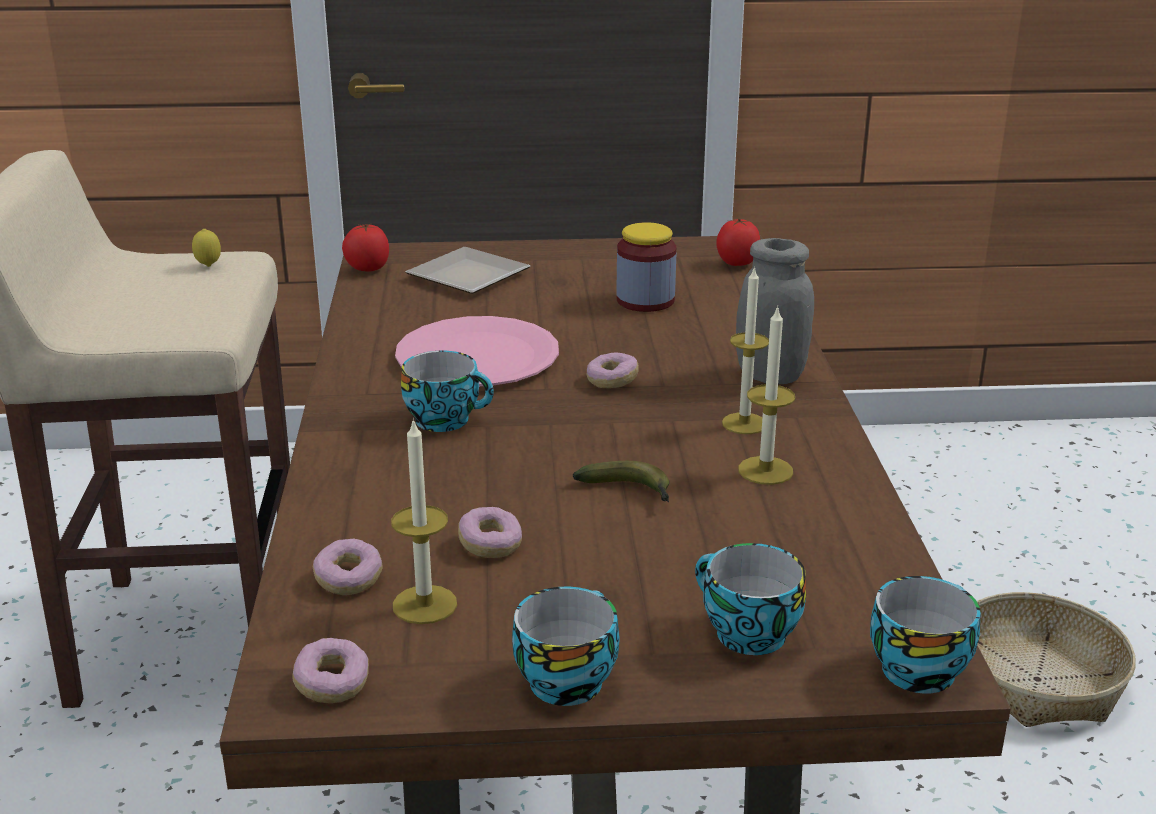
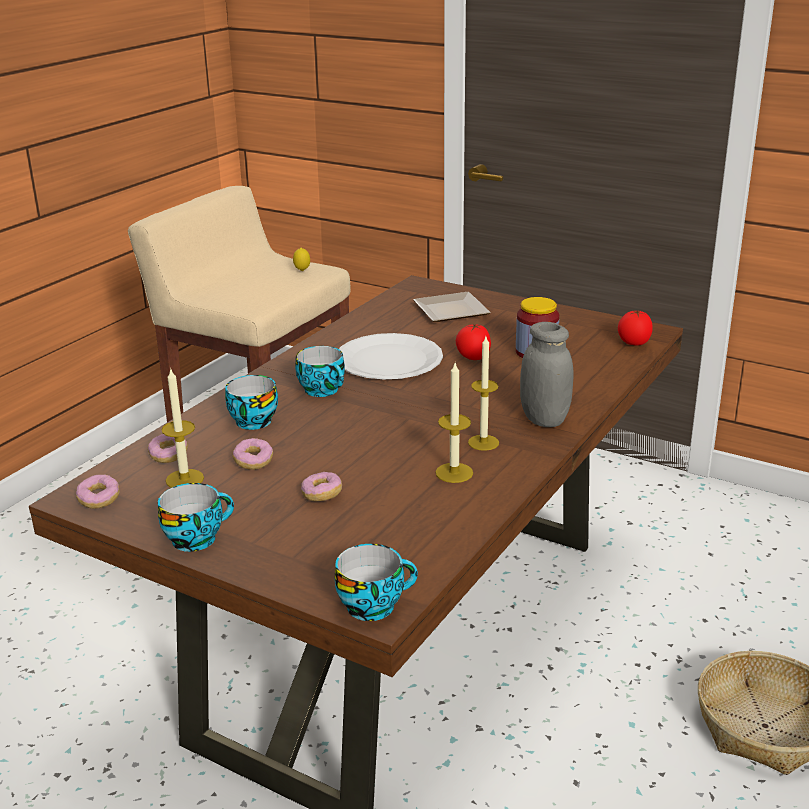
camera: 35 degrees right, 0 degrees up
tomato [342,223,389,272] -> tomato moved to [456,324,491,360]
pink plate [395,316,559,386] -> white plate [339,333,443,380]
banana [573,461,669,502] -> none
donut [587,353,639,388] -> donut moved to [301,472,342,502]
cup [695,543,806,655] -> cup moved to [225,375,278,430]

